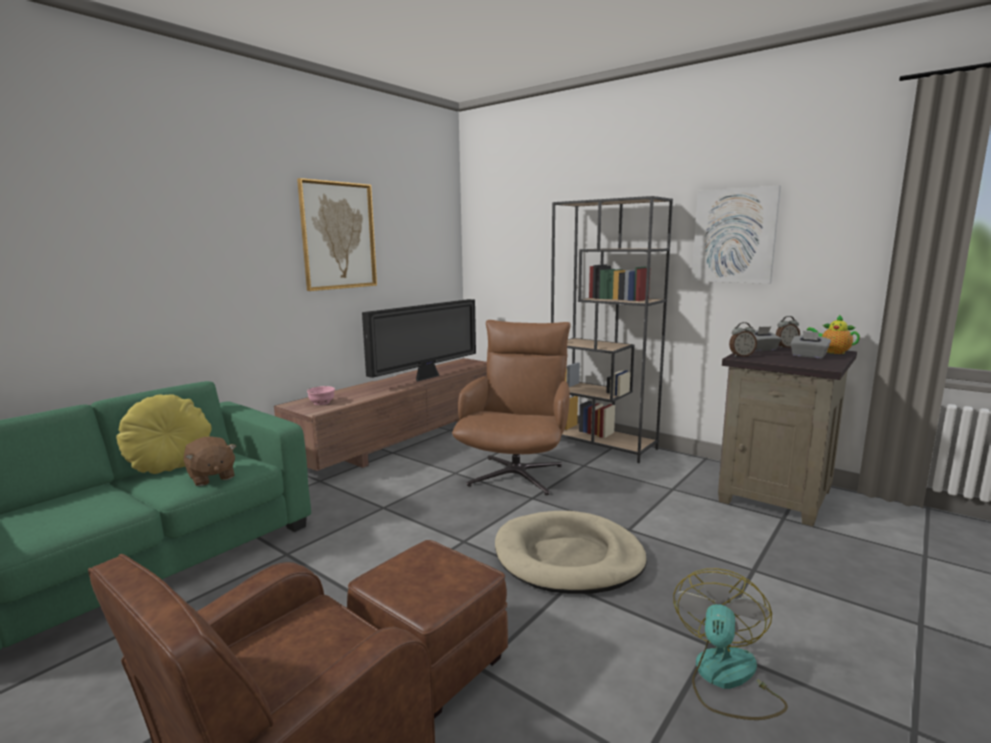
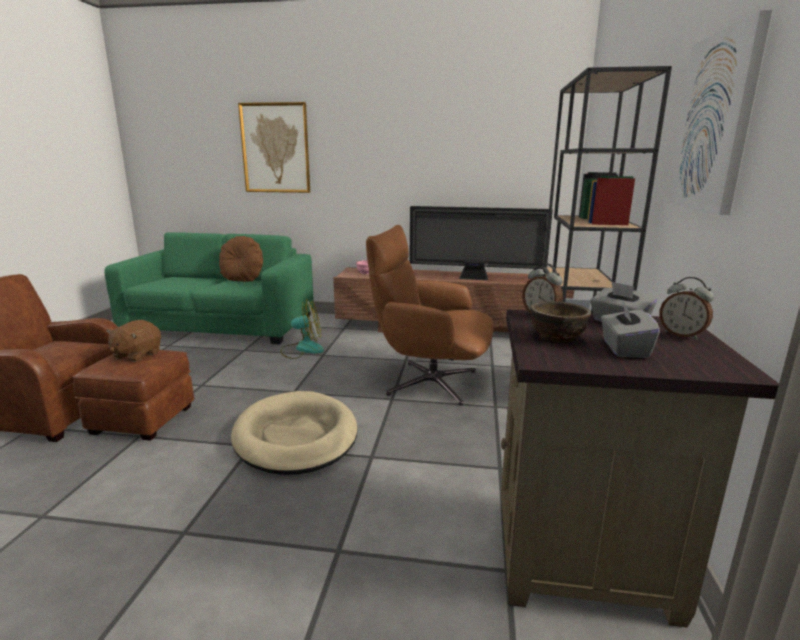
camera: 60 degrees right, 5 degrees up
yellow pillow [116,394,211,474] -> brown pillow [219,236,263,282]
brown plush toy [184,436,236,486] -> brown plush toy moved to [106,320,161,362]
picture [297,178,377,291] -> picture moved to [238,102,310,193]
brown armchair [452,320,571,495] -> brown armchair turned 150 degrees counterclockwise [366,225,494,405]
fan [673,568,788,720] -> fan moved to [280,299,324,359]
teapot [807,315,860,354] -> none
none -> brown bowl [530,301,591,343]

